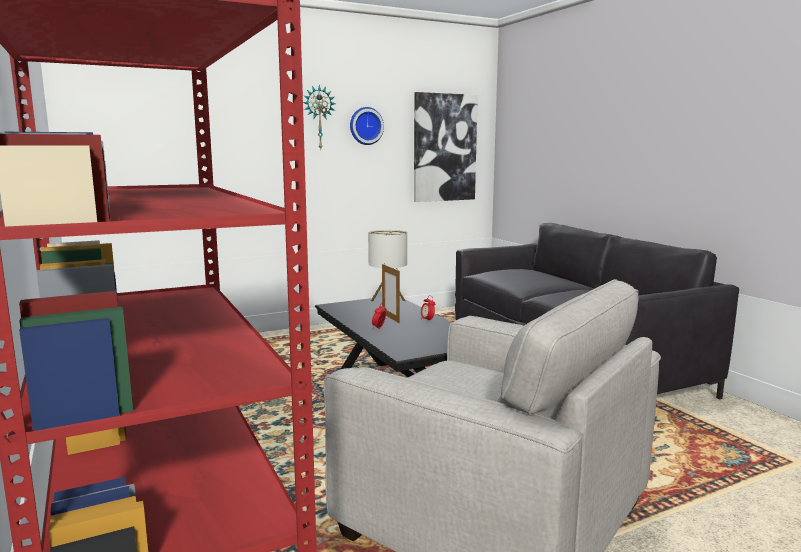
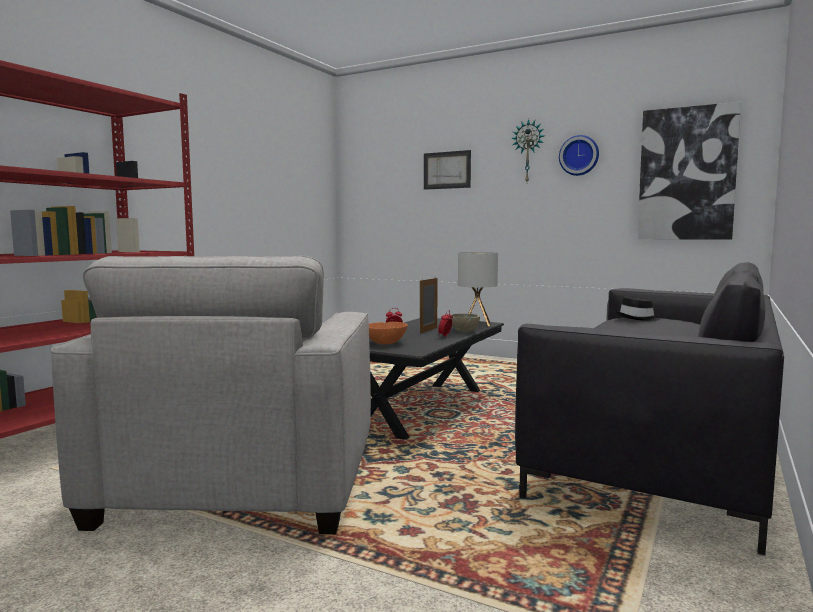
camera: 55 degrees right, 5 degrees down
none -> orange bowl [369,322,408,344]
none -> picture [424,150,471,190]
none -> beige bowl [451,314,480,332]
none -> black hat [616,297,660,321]

